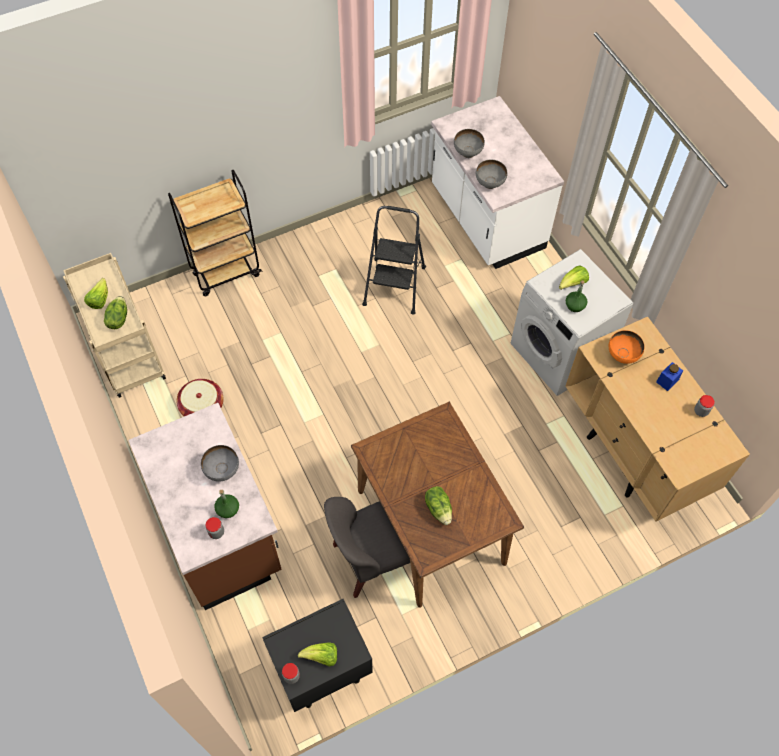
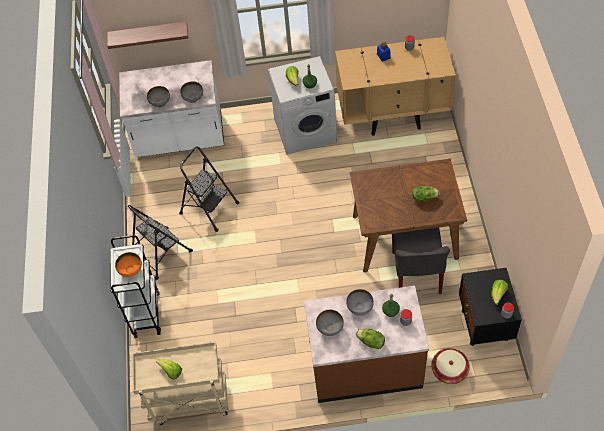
camera: 65 degrees left, 5 degrees down
lettuce [104,296,127,329] -> lettuce moved to [356,329,385,349]
brown cart [168,170,262,296] -> white cart [110,235,161,338]
basket [177,379,224,416] -> basket moved to [431,348,470,384]
orange bowl [608,330,645,364] -> orange bowl moved to [115,252,142,277]
none -> shelf [107,21,188,49]
none -> black step ladder [128,205,193,280]
none -> grey bowl [316,310,344,336]

